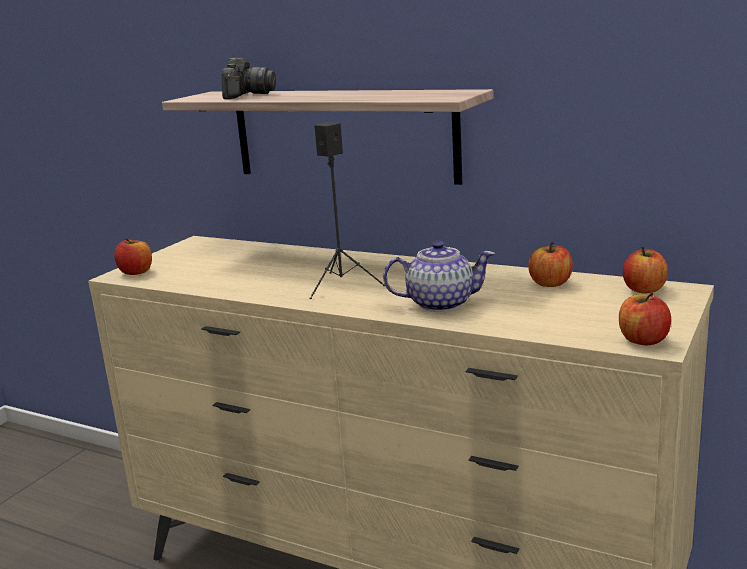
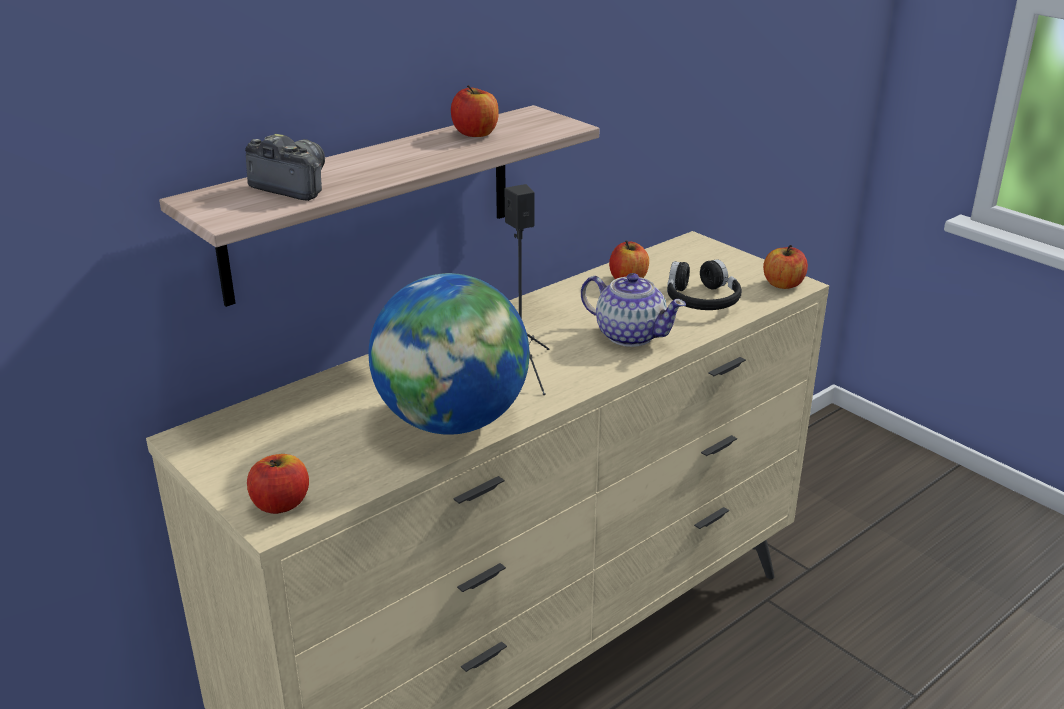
camera: 70 degrees left, 10 degrees up
teapot [383,241,495,312] -> teapot turned 105 degrees clockwise [581,273,686,347]
apple [623,247,668,294] -> apple moved to [451,85,499,137]
none -> globe [369,273,529,435]
none -> black headphones [667,259,742,310]

